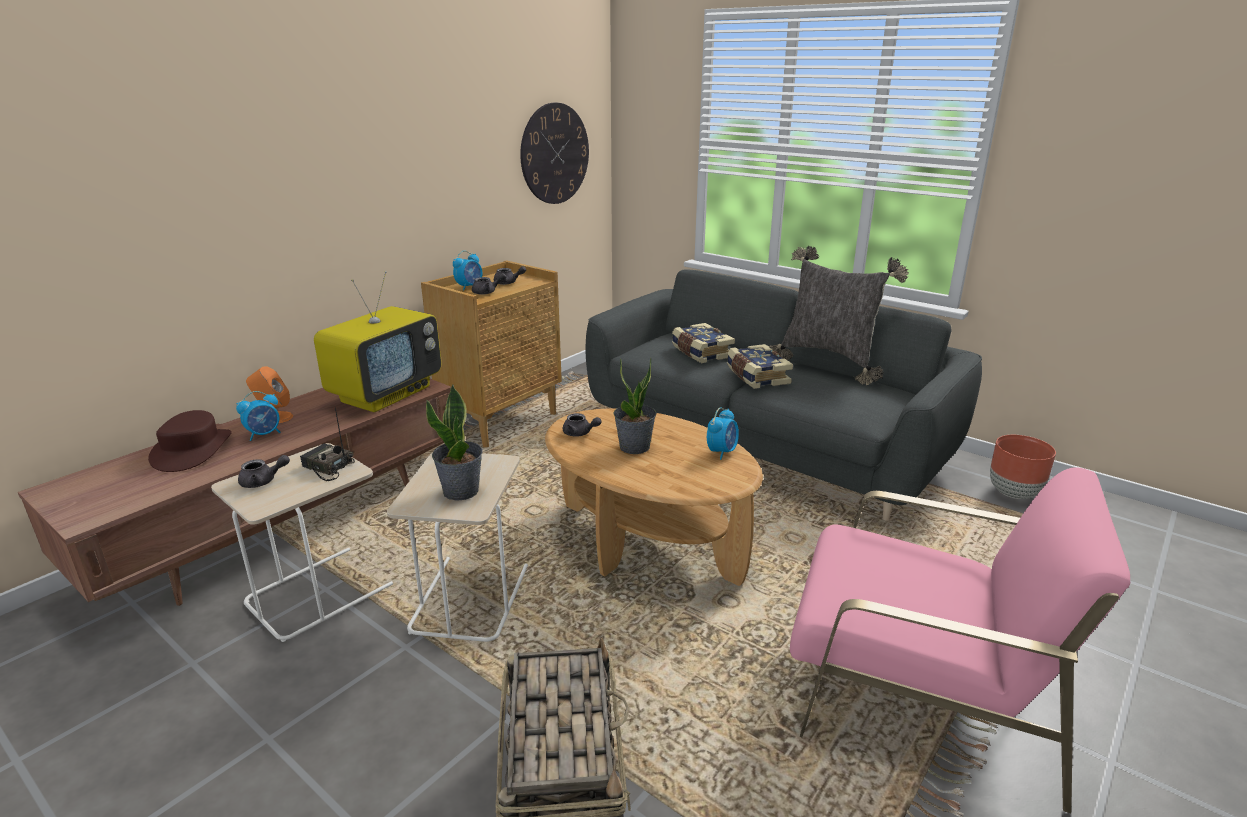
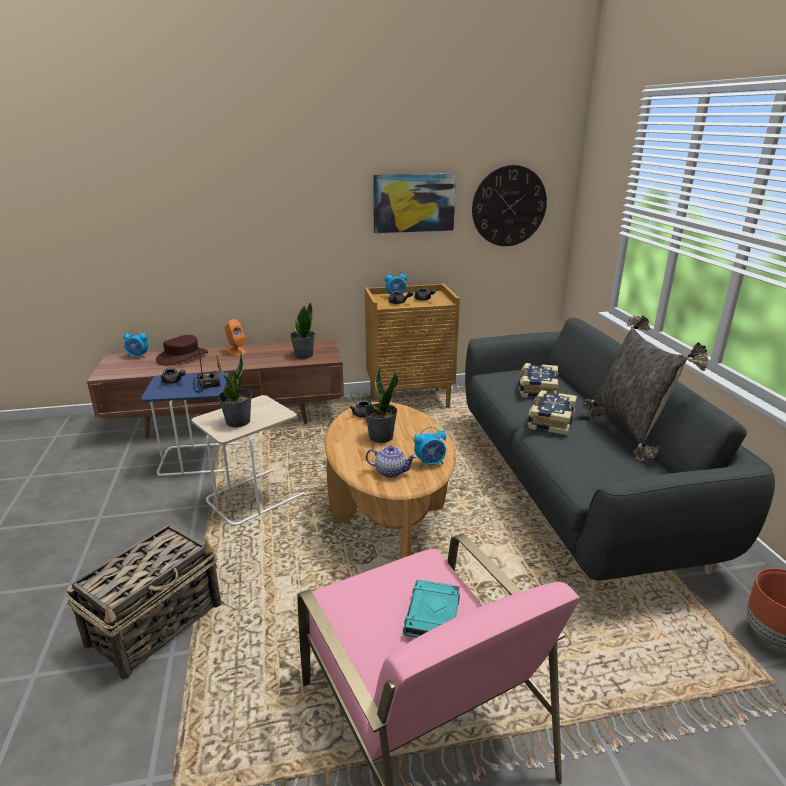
camera: 40 degrees right, 0 degrees up
beige side table [211,443,393,642] -> blue side table [141,372,238,476]
alarm clock [236,391,281,441] -> alarm clock moved to [124,329,148,358]
television [314,271,441,412] -> potted plant [290,302,315,359]
none -> teapot [366,446,416,478]
none -> picture [373,173,456,233]
none -> turquoise book [403,580,460,638]

